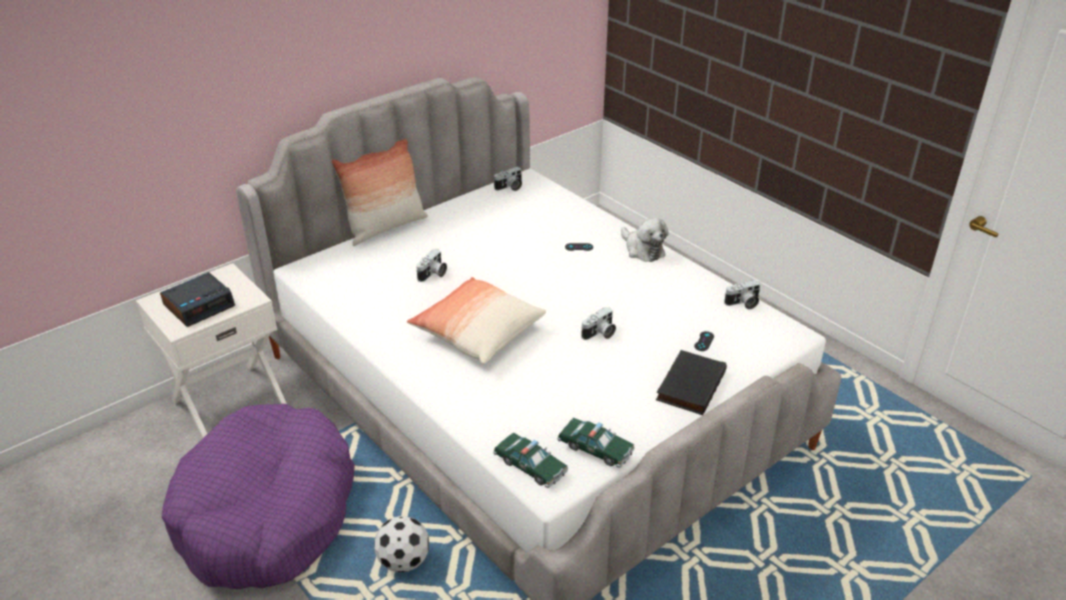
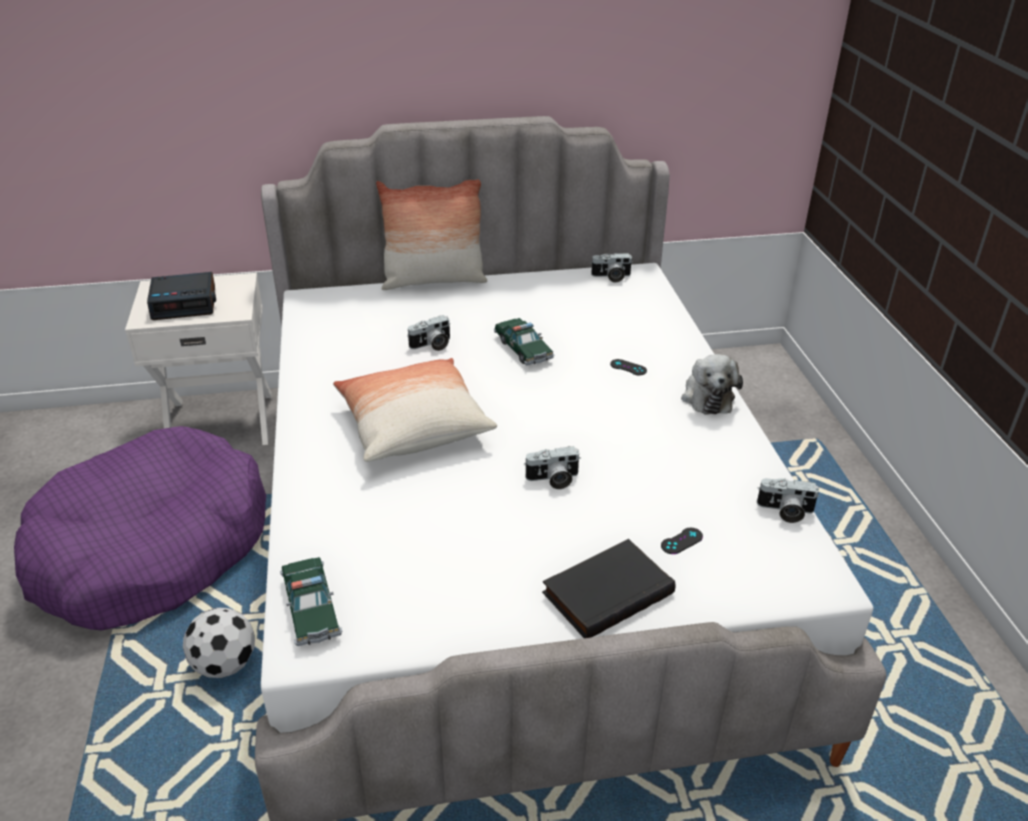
camera: 30 degrees right, 0 degrees up
toy car [557,418,635,468] -> toy car moved to [494,318,554,366]

